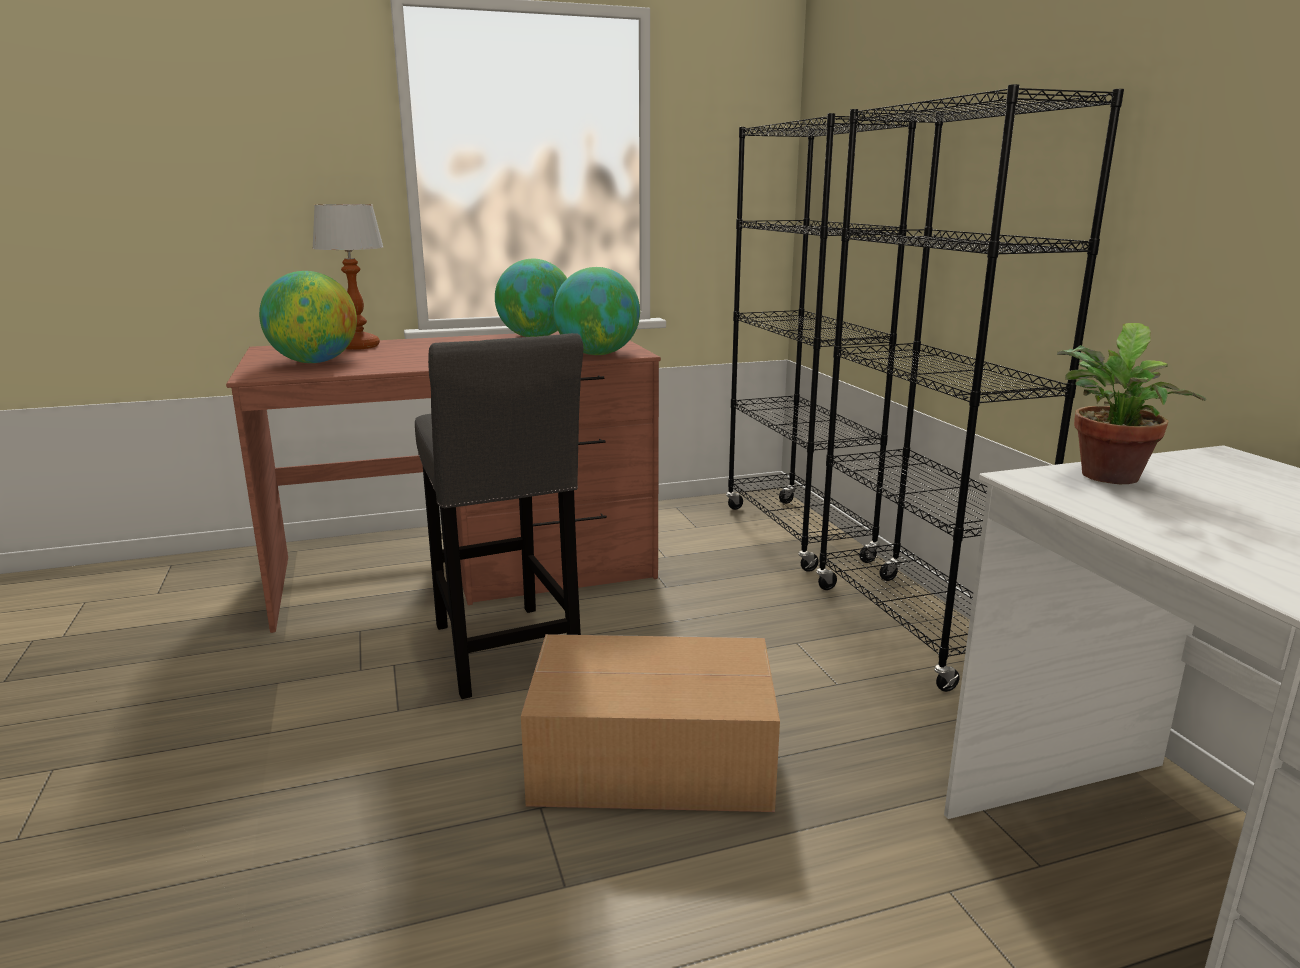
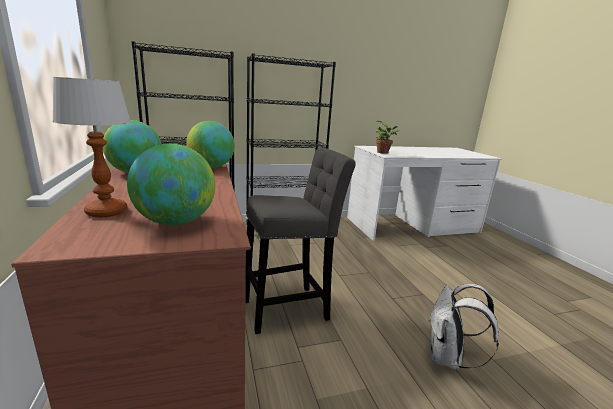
camera: 90 degrees left, 0 degrees up
cardboard box [521,634,780,812] -> none
none -> white backpack [429,284,499,370]

